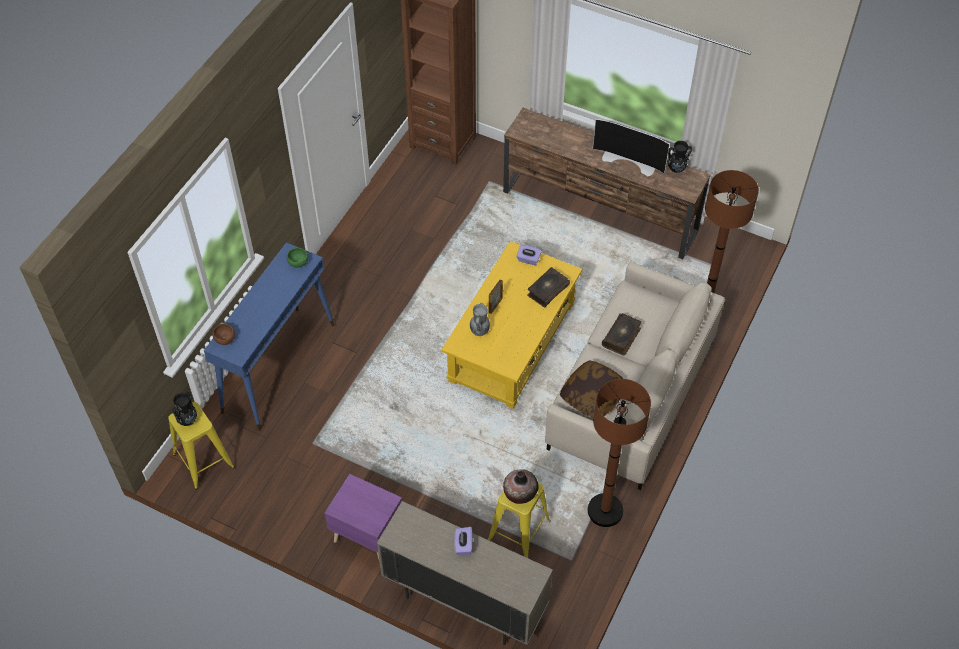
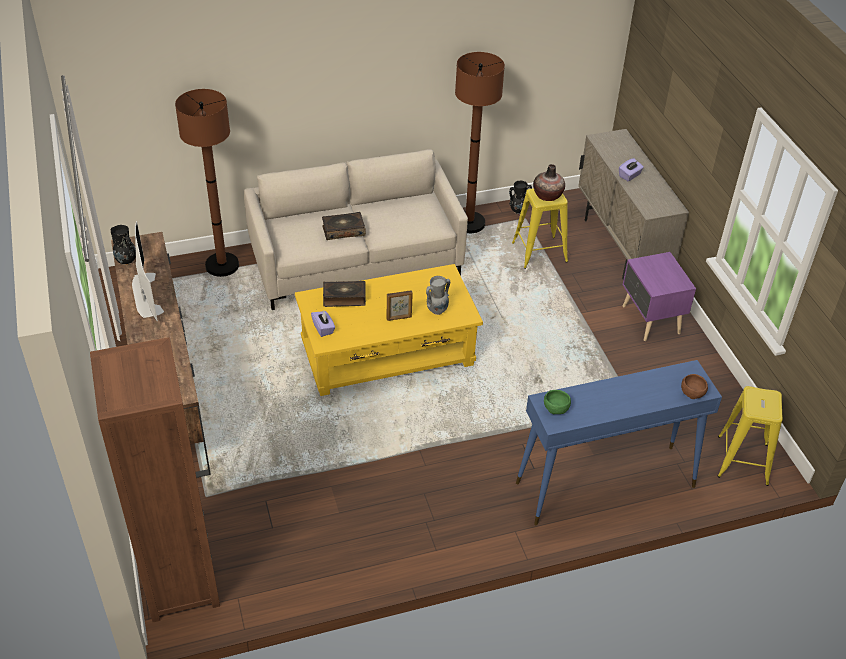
camera: 135 degrees left, 10 degrees down
black vase [173,392,197,426] -> black vase moved to [509,181,532,214]
pillow [560,360,624,417] -> none

